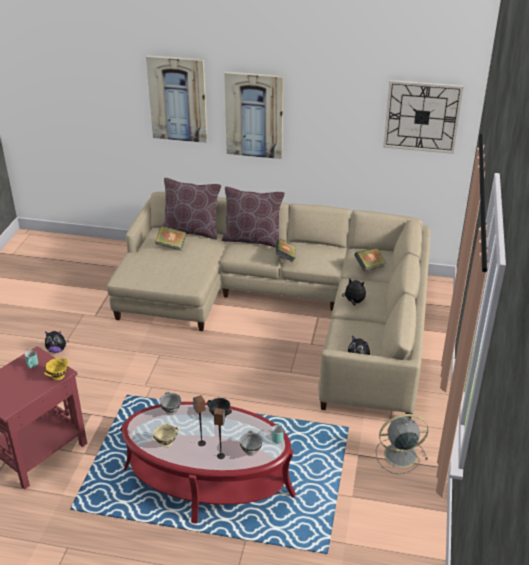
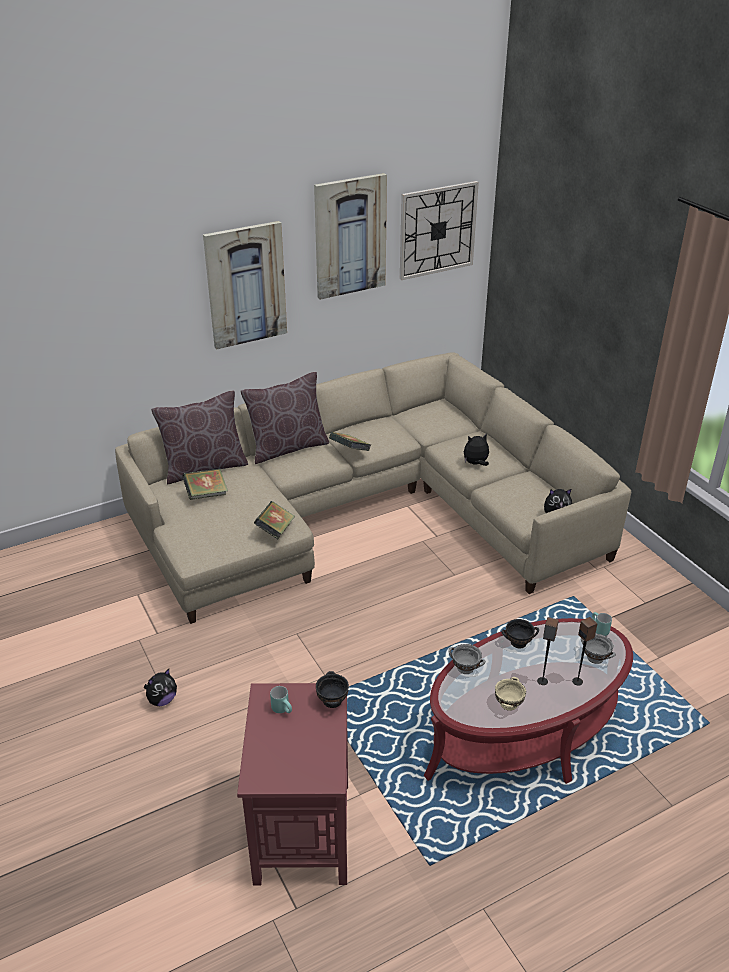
camera: 40 degrees left, 0 degrees up
yellow bowl [44,358,68,380] -> black bowl [316,671,349,708]
picture [146,55,207,143] -> picture moved to [314,173,387,300]
book [354,248,387,271] -> book moved to [254,501,295,539]
grey fan [376,414,428,474] -> none

